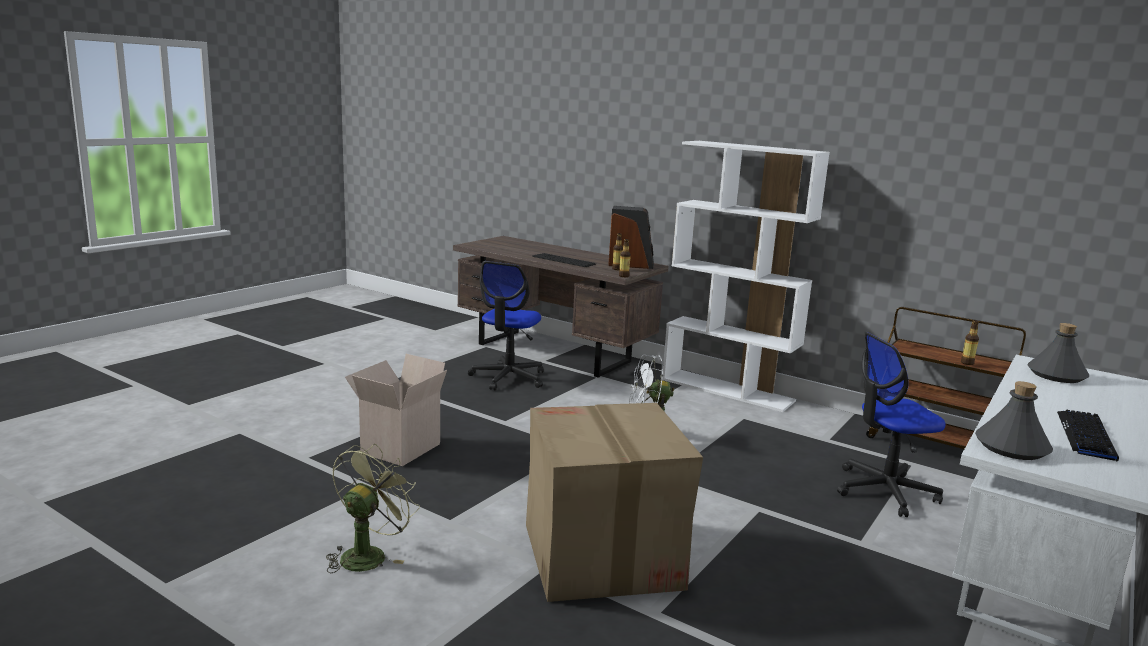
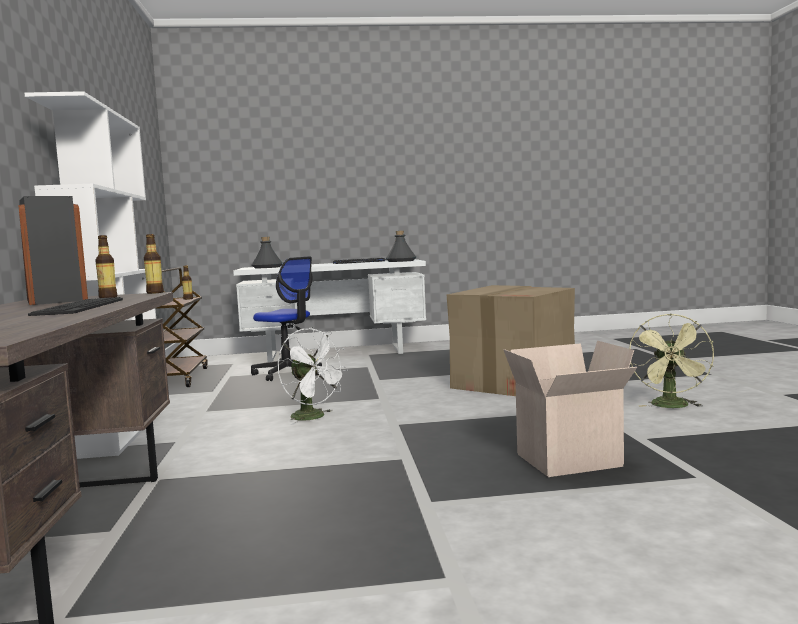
camera: 130 degrees left, 10 degrees down
green fan [326,444,420,573] -> green fan turned 60 degrees counterclockwise [629,314,714,408]
office chair [468,261,544,390] -> none

